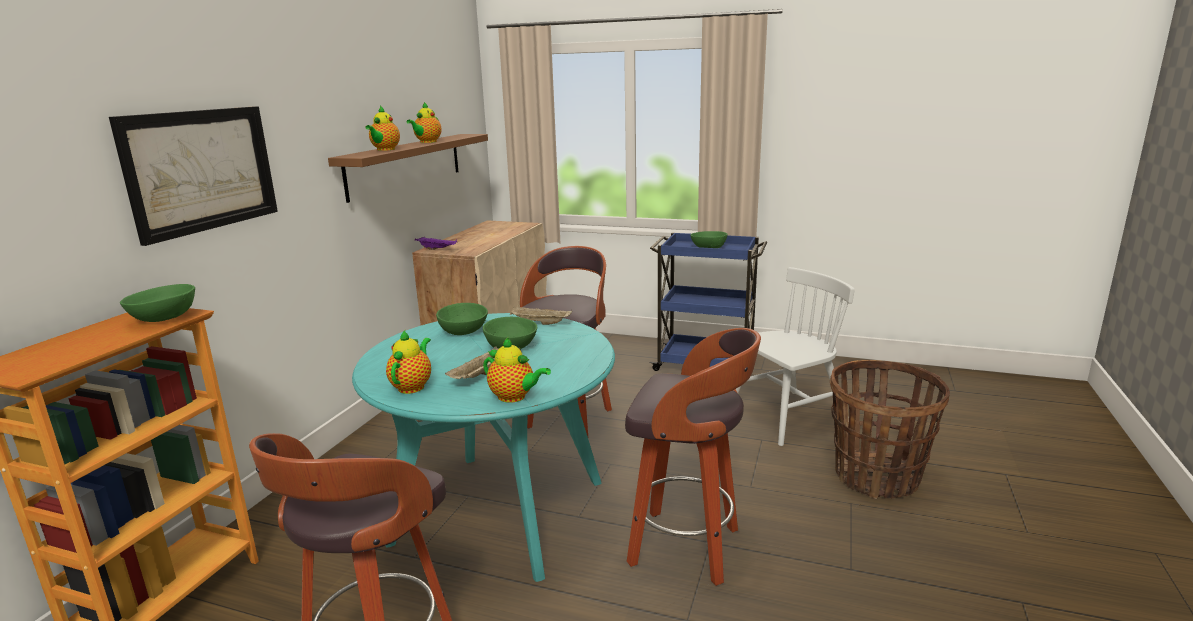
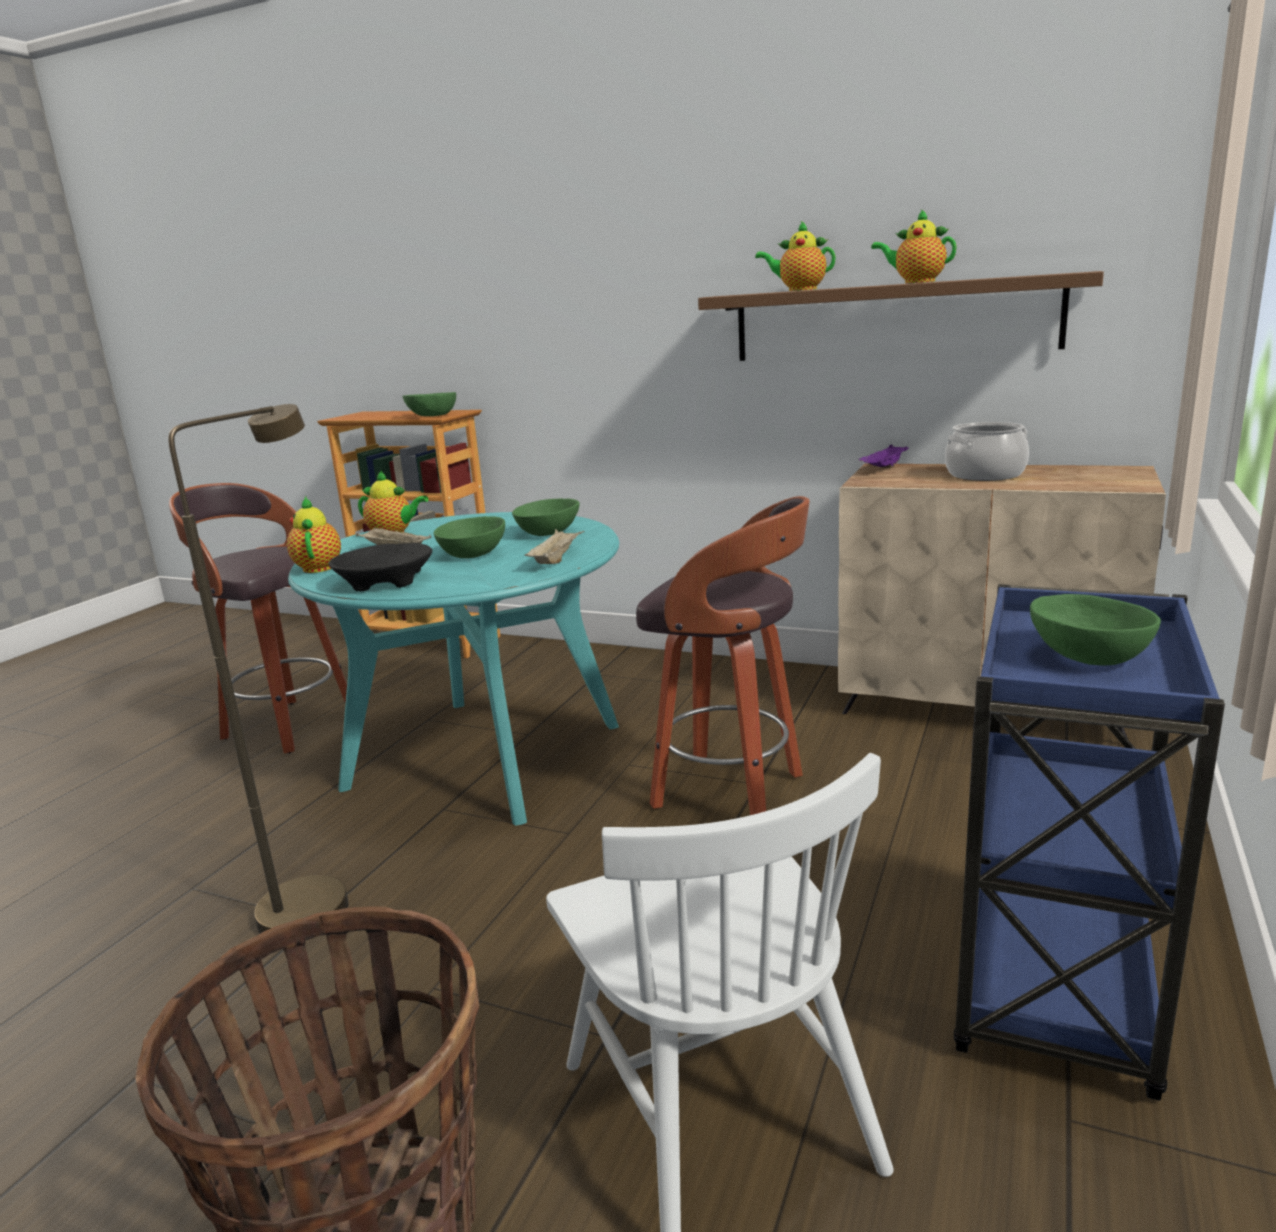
camera: 95 degrees right, 0 degrees up
picture [109,106,278,246] -> none
teapot [483,337,551,403] -> teapot turned 135 degrees clockwise [287,496,341,573]
stool [625,328,761,586] -> brown floor lamp [168,404,348,933]
none -> black bowl [329,543,433,591]
none -> cooking pot [945,422,1029,481]

